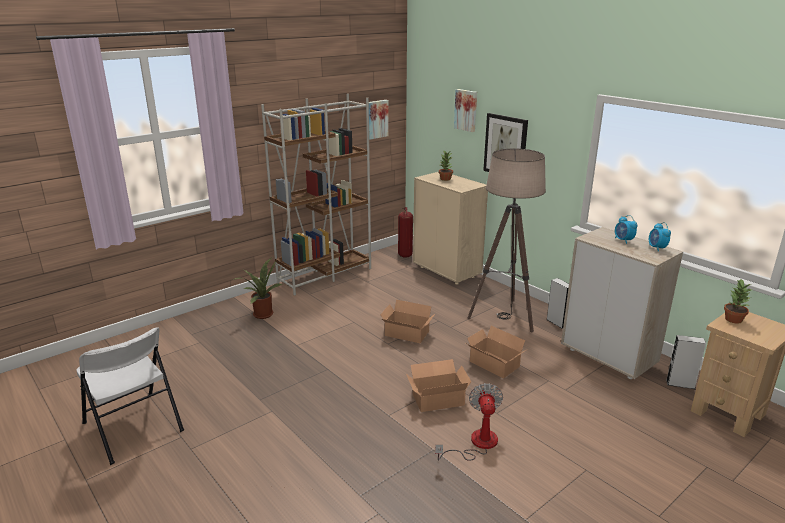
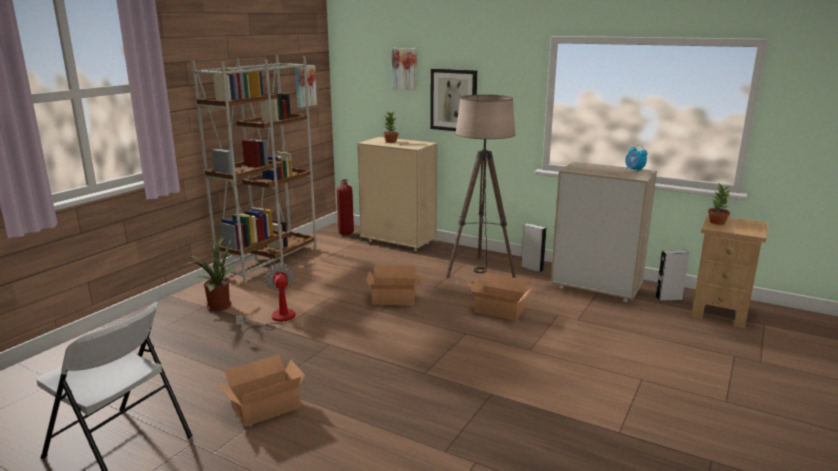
camera: 20 degrees left, 5 degrees down
cardboard box [406,359,472,412] -> cardboard box moved to [219,354,305,427]
fan [435,383,503,461] -> fan moved to [236,263,296,334]
alarm clock [615,215,638,244] -> none

